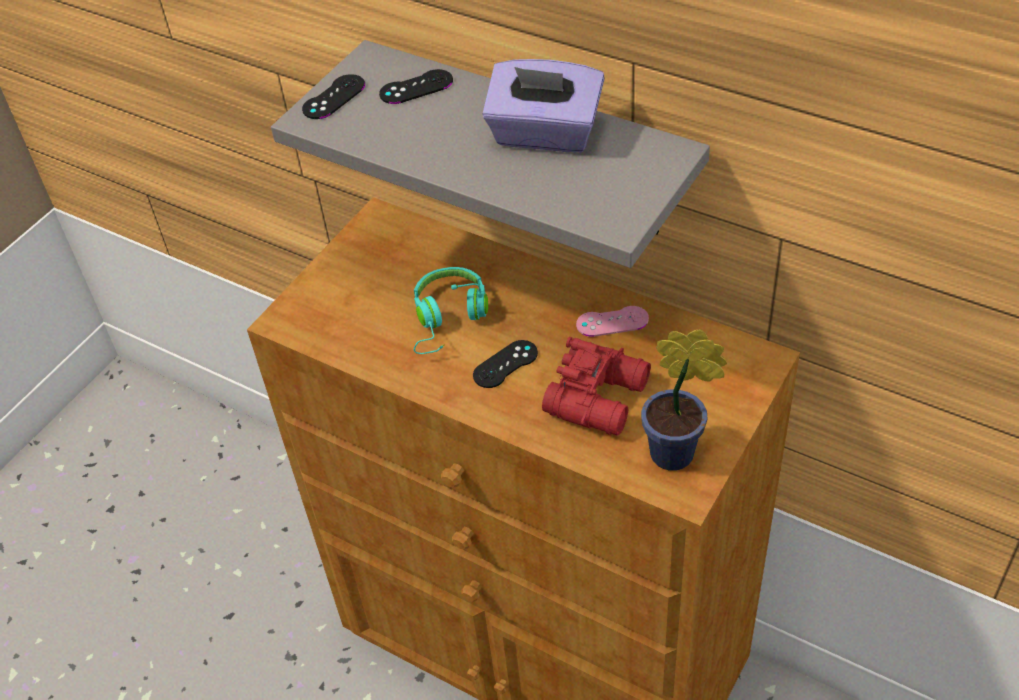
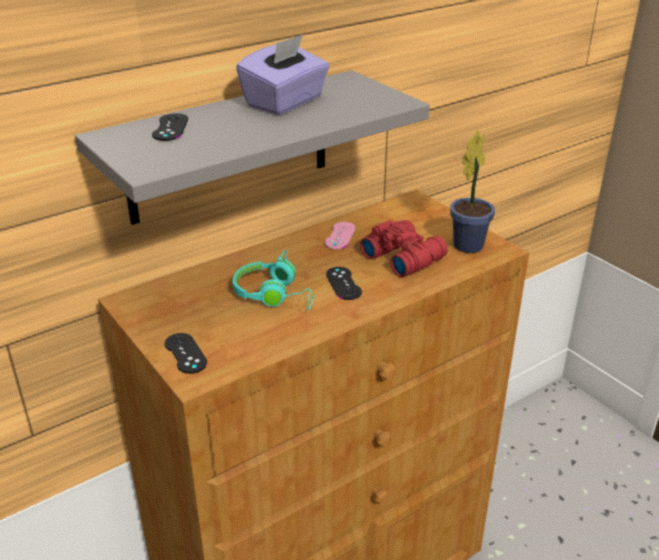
camera: 70 degrees left, 15 degrees down
black game controller [302,74,365,119] -> black game controller moved to [165,333,207,374]

